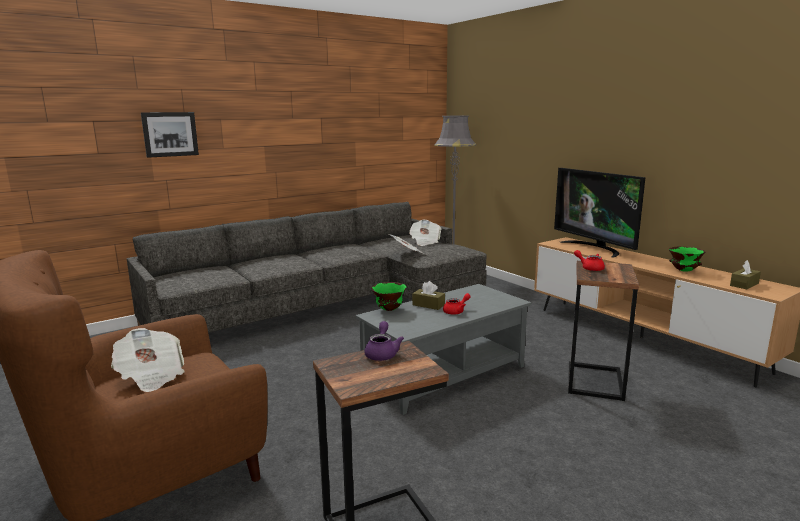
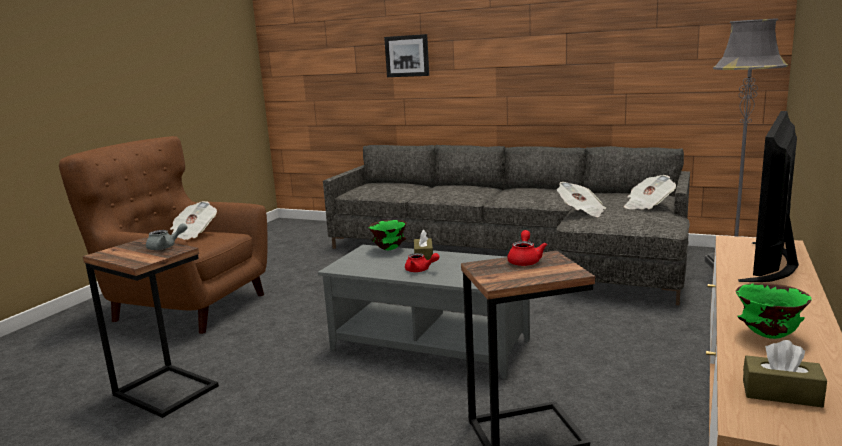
camera: 60 degrees right, 0 degrees up
purple teapot [364,321,404,361] -> grey teapot [146,223,187,250]

